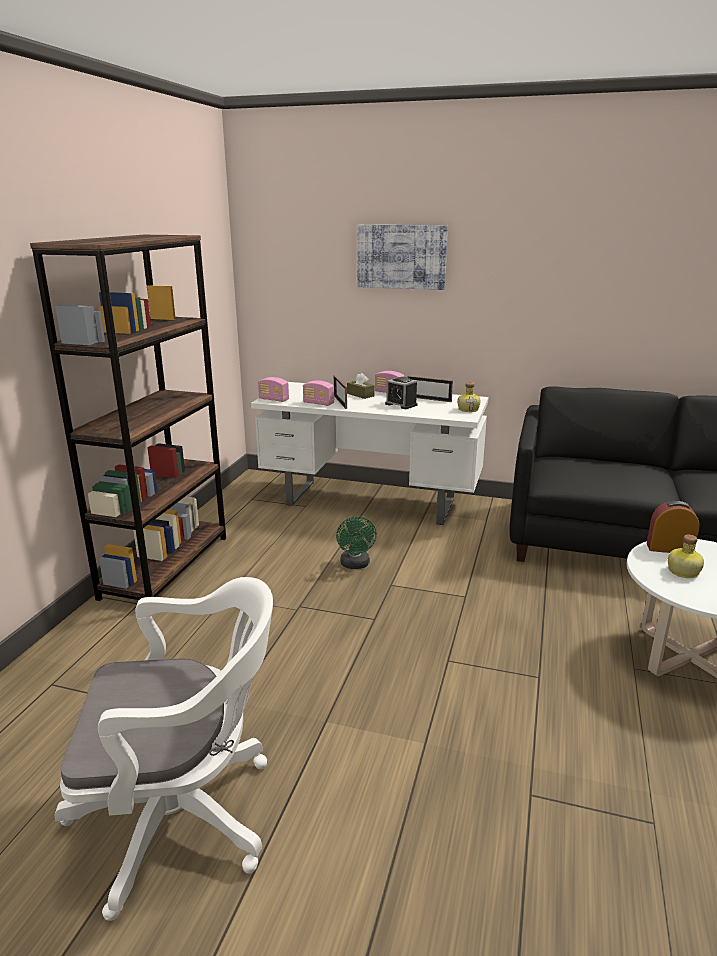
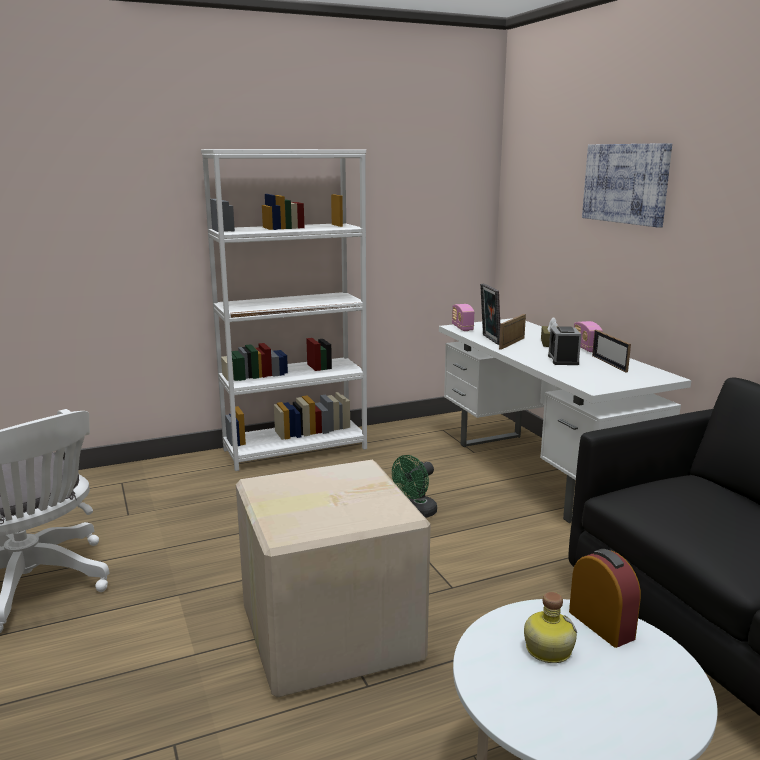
camera: 50 degrees right, 5 degrees down
brown bookcase [30,235,226,601] -> white bookcase [201,149,367,471]
radio [303,380,334,406] -> picture frame [480,283,500,345]
bottle [458,382,481,412] -> none
none -> cardboard box [236,459,431,698]

